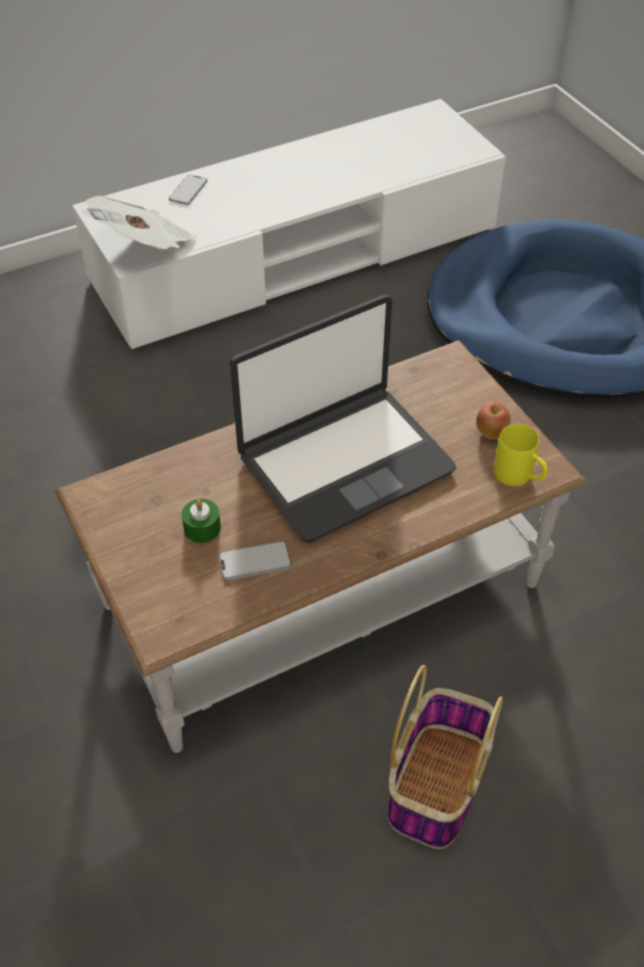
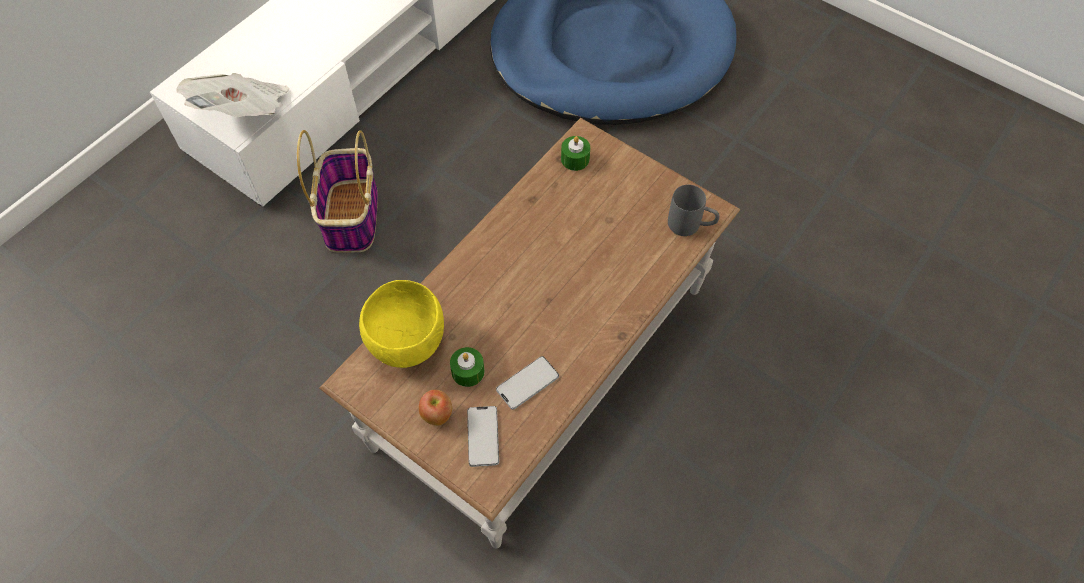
camera: 25 degrees left, 10 degrees up
phone [169,174,207,205] -> phone moved to [467,406,499,467]
laptop [230,295,456,542] -> none
basket [388,665,503,849] -> basket moved to [297,130,378,253]
apple [476,402,511,439] -> apple moved to [419,390,452,426]
yellow mug [494,424,548,486] -> grey mug [668,185,720,236]
none -> yellow bowl [359,280,444,368]
none -> green candle [561,136,590,171]

